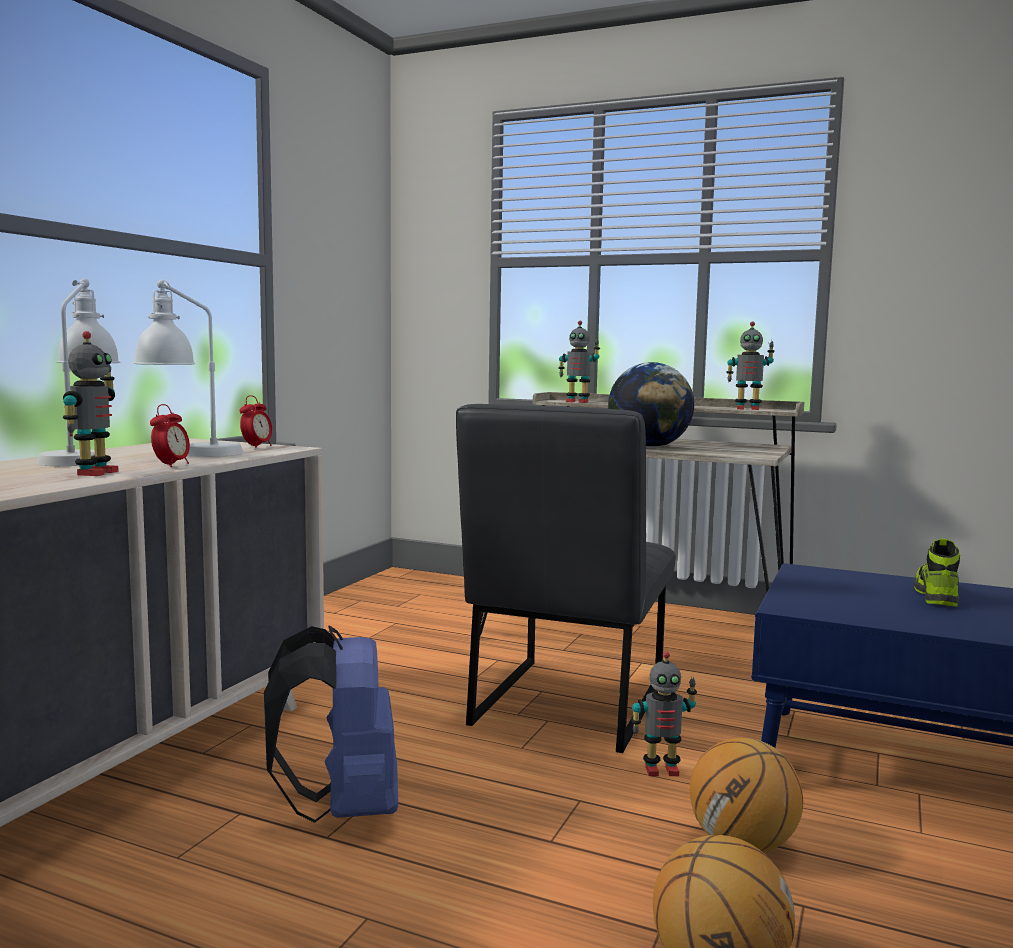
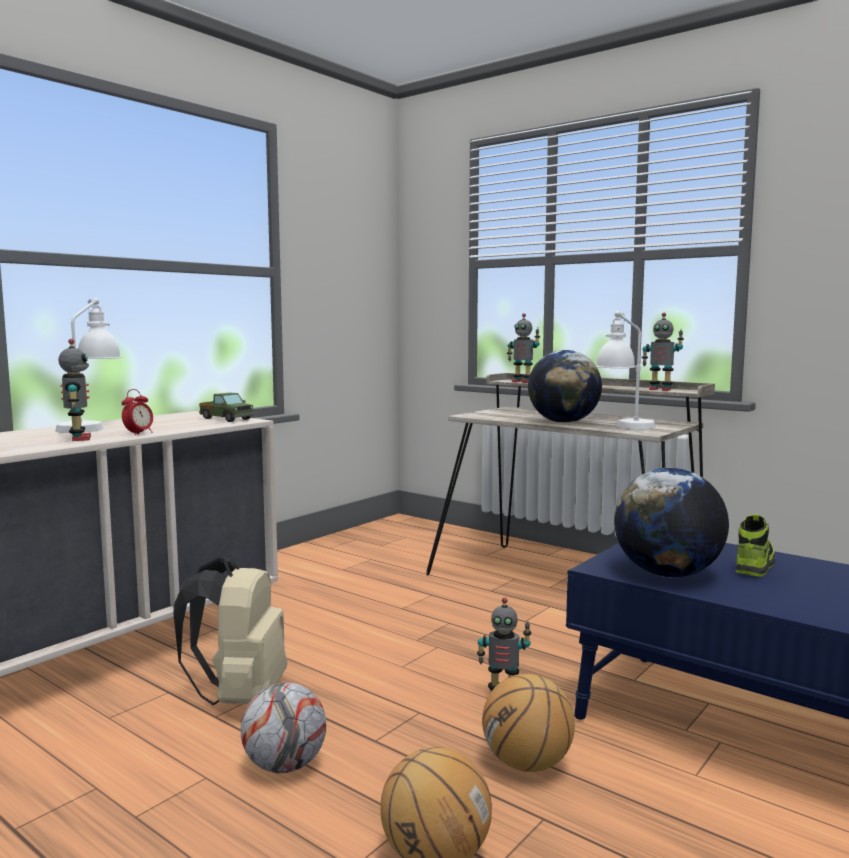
camera: 15 degrees right, 0 degrees up
toy robot [63,331,119,476] -> toy robot turned 45 degrees counterclockwise [58,339,91,441]
white table lamp [133,279,243,457] -> white table lamp moved to [596,311,656,429]
alarm clock [240,395,272,448] -> toy truck [199,393,254,422]
blue backpack [264,625,398,823] -> beige backpack [173,558,287,705]
grey chair [456,404,675,753] -> none
none -> football [241,682,326,773]
none -> globe [614,468,729,578]

